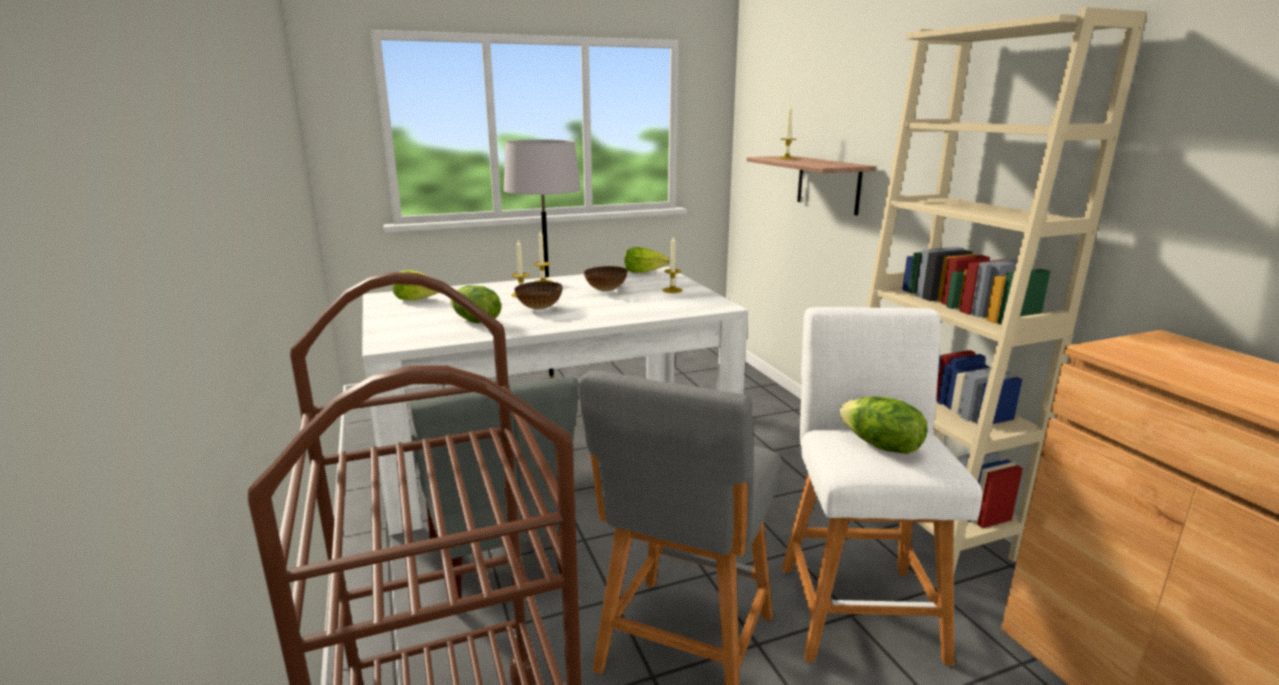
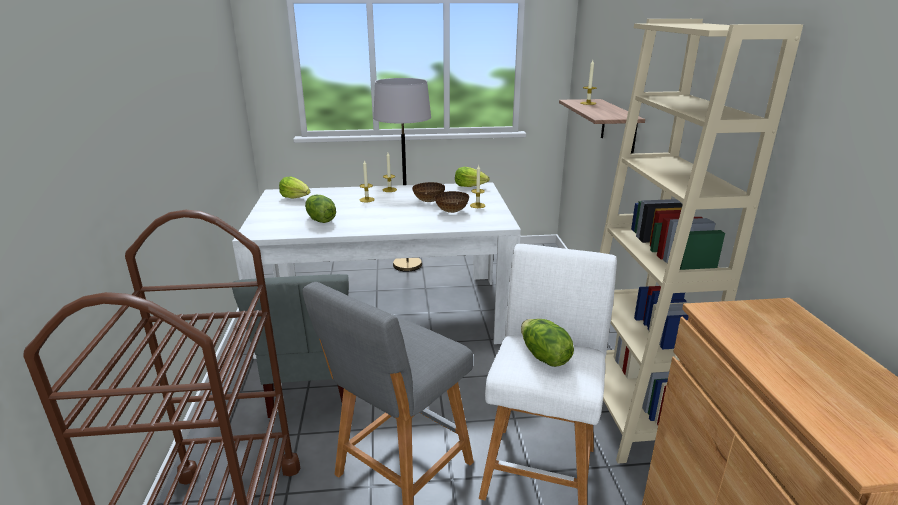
camera: 15 degrees right, 5 degrees up
bowl [514,281,563,310] -> bowl moved to [435,191,469,213]

